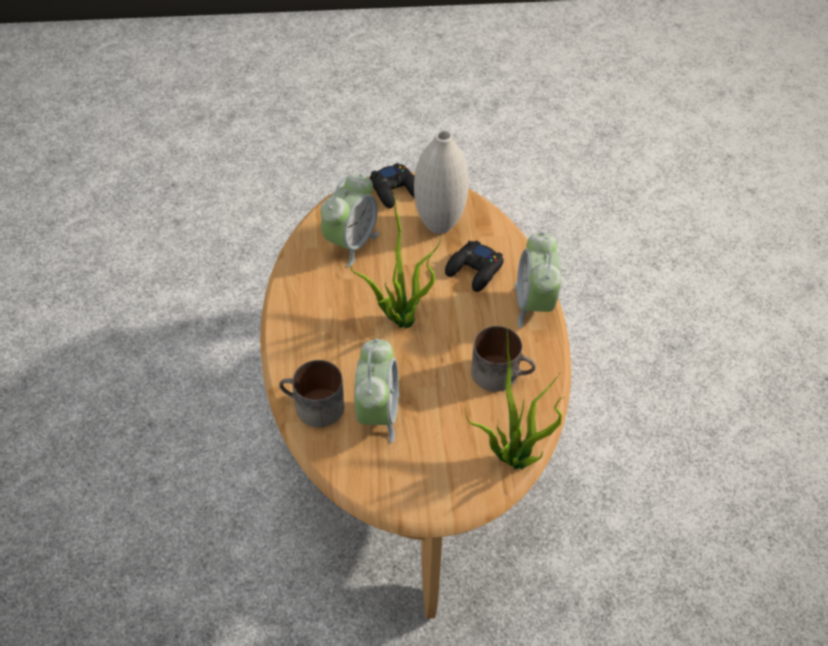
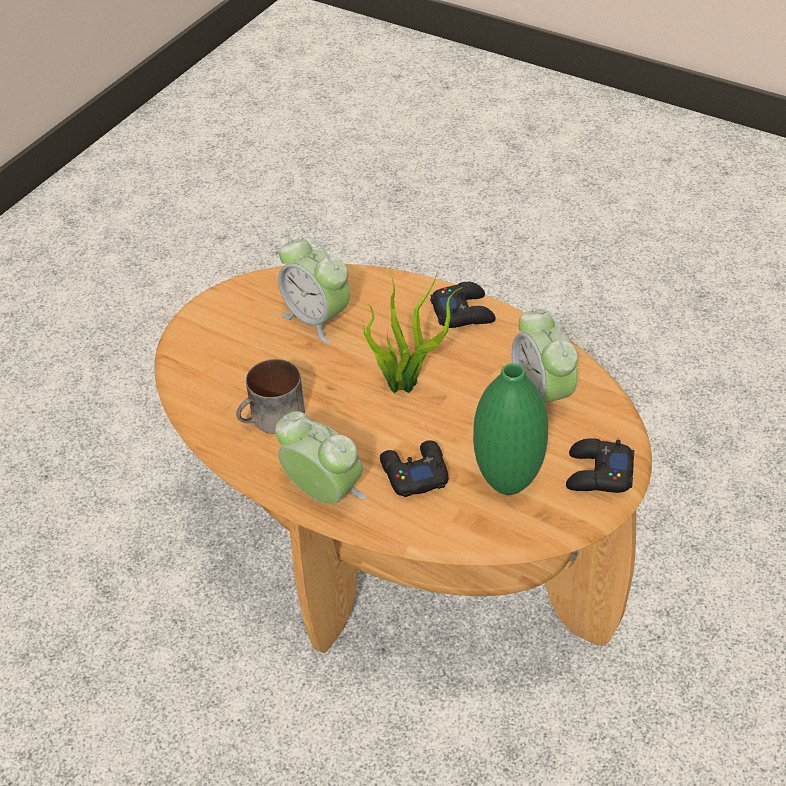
camera: 130 degrees right, 5 degrees down
mug [279,360,344,427] -> none
white vase [414,130,469,234] -> green vase [473,363,548,495]
potted plant [465,332,564,469] -> none
none -> black game controller [430,282,496,328]

